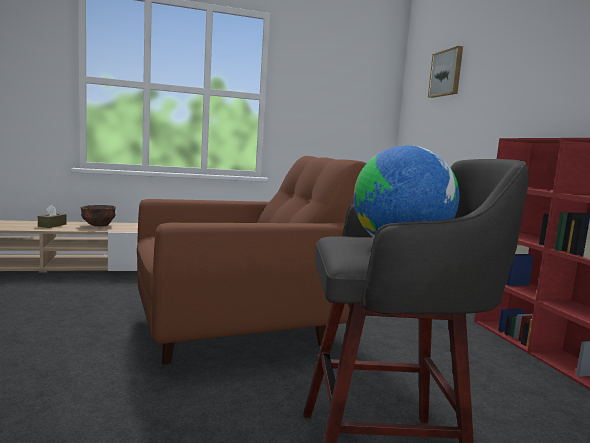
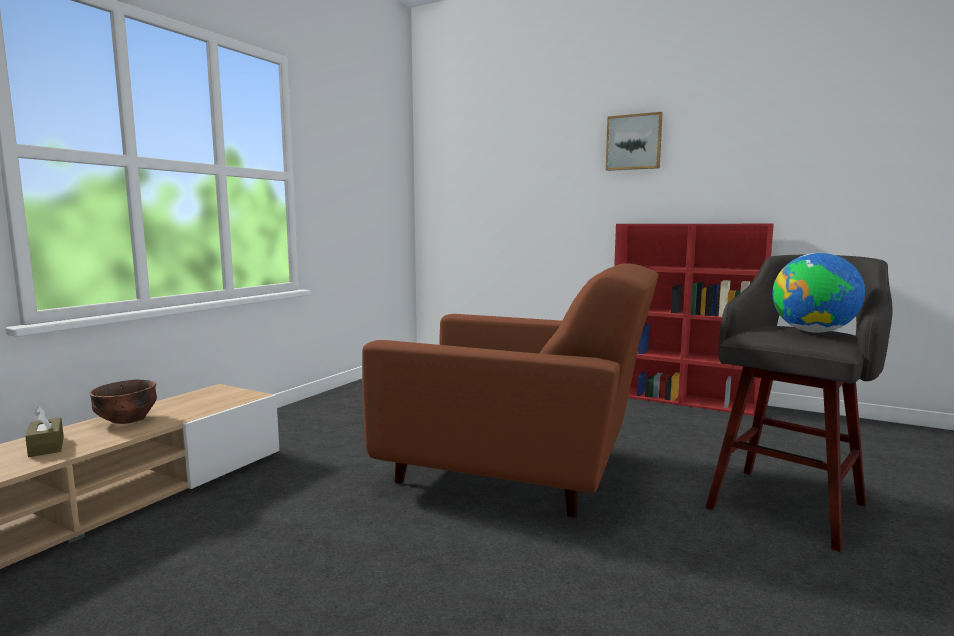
camera: 45 degrees left, 0 degrees up
brown armchair [137,156,367,365] -> brown armchair turned 90 degrees clockwise [362,263,658,518]
picture [428,46,463,98] -> picture moved to [606,112,662,171]

